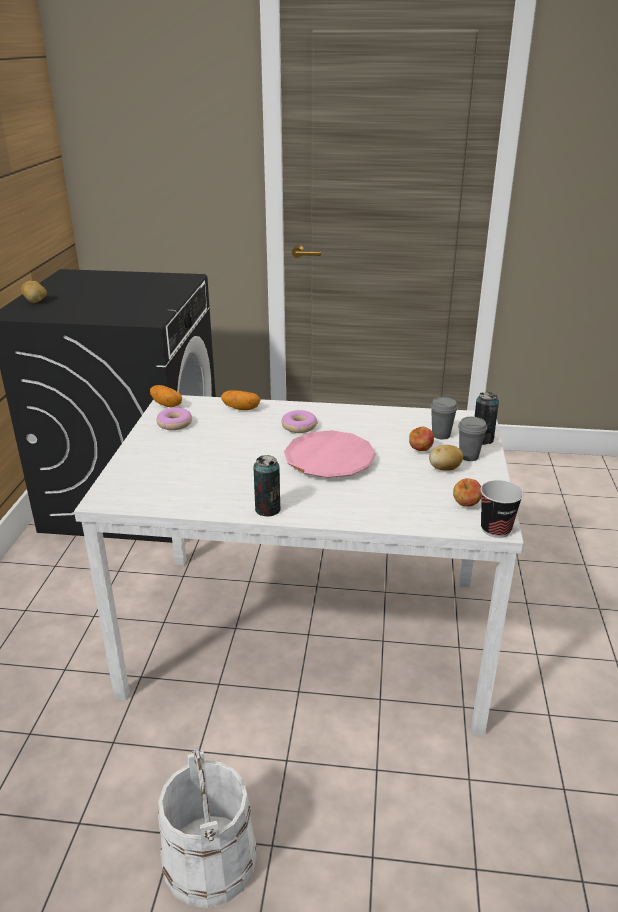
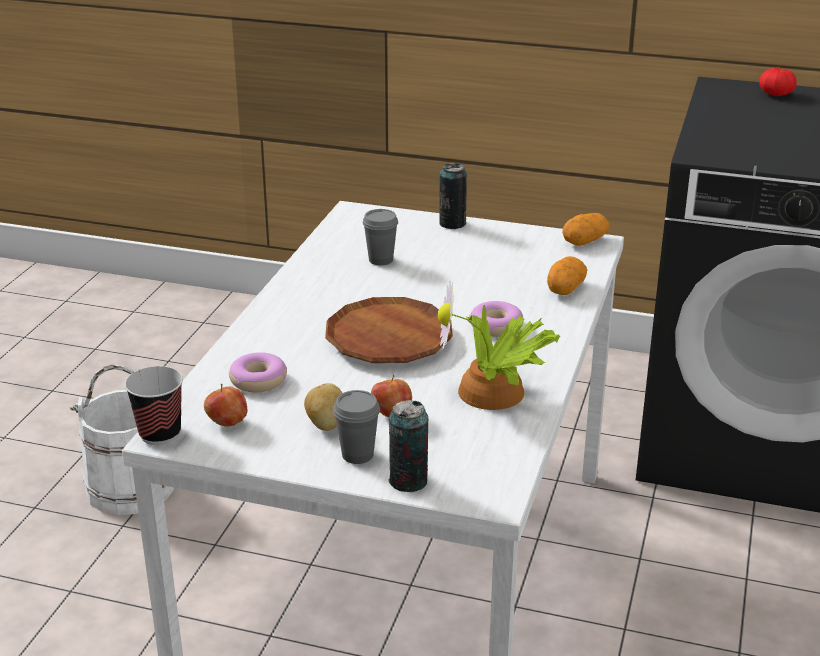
camera: 100 degrees right, 0 degrees up
potato [21,281,47,303] -> tomato [759,68,797,96]
donut [156,408,192,430] -> donut moved to [229,352,287,392]
can [253,455,280,517] -> can moved to [439,163,467,229]
pink plate [284,430,376,478] -> brown plate [325,297,453,363]
grey cup [430,397,458,439] -> grey cup moved to [363,209,398,266]
none -> potted plant [438,282,560,410]

